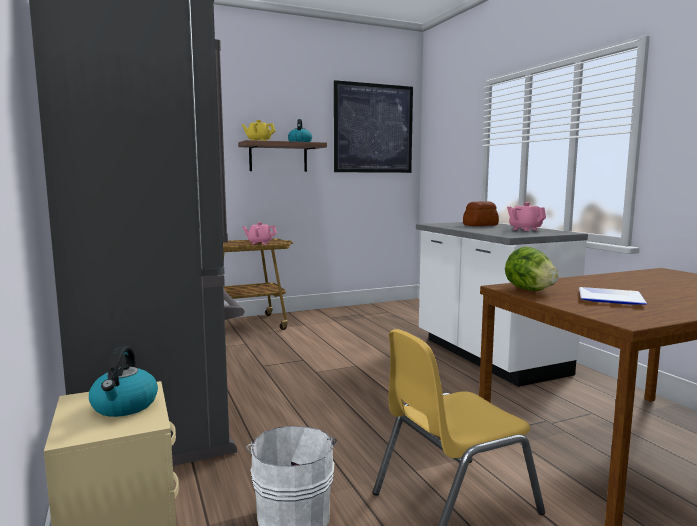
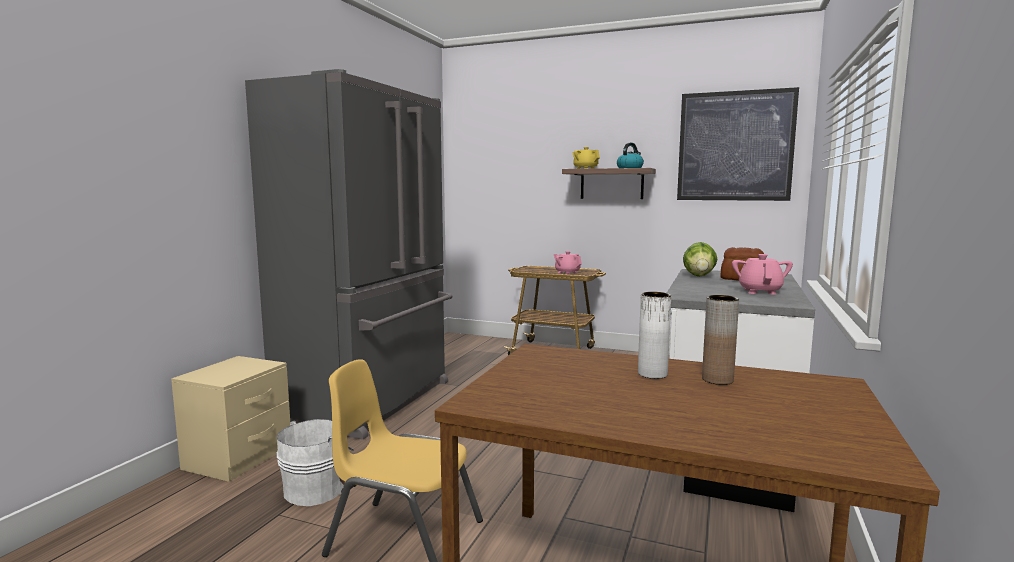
camera: 45 degrees right, 0 degrees up
kettle [89,346,158,417] -> none
lettuce [505,247,559,291] -> lettuce moved to [683,242,718,277]
plate [579,287,647,305] -> none
none -> white vase [638,292,671,379]
none -> brown vase [702,295,739,385]

